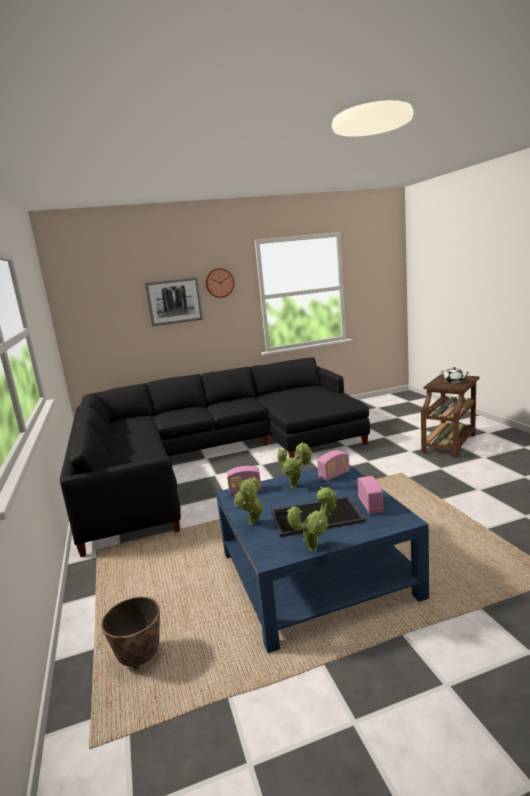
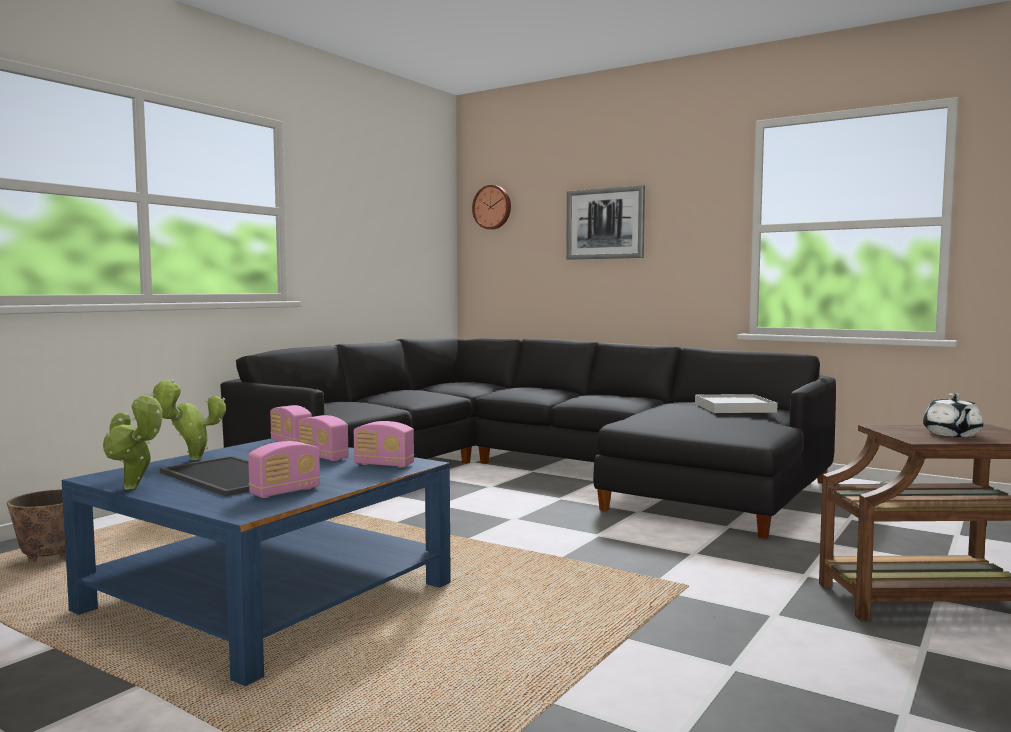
camera: 50 degrees right, 10 degrees down
wall clock [206,268,234,298] -> wall clock moved to [472,185,511,230]
potted plant [277,442,312,488] -> radio [298,415,349,461]
none -> white tray [695,394,778,413]

